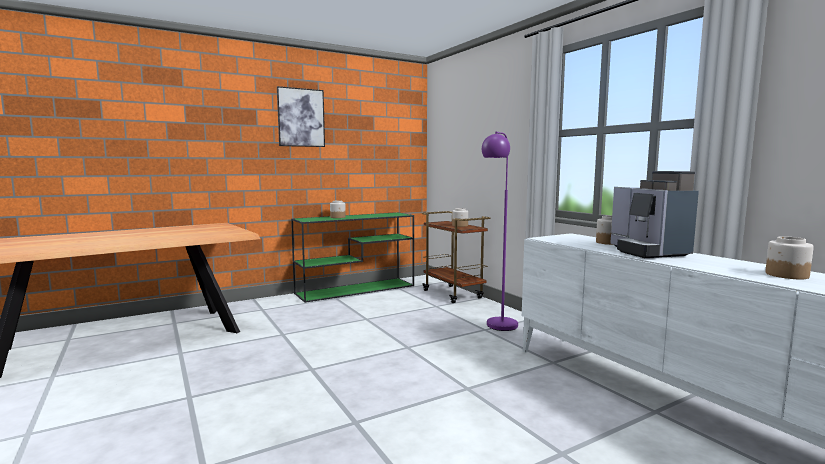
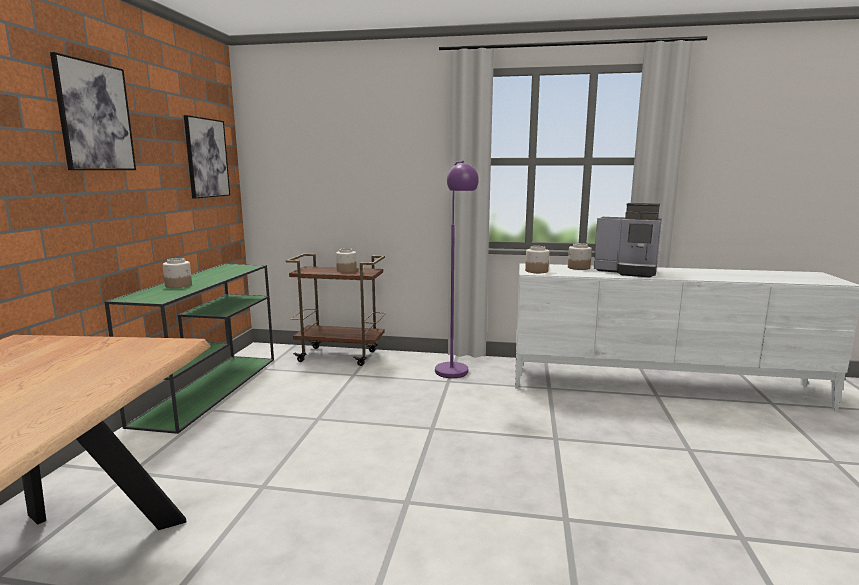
camera: 50 degrees left, 5 degrees up
jar [765,236,814,279] -> jar moved to [525,246,549,273]
none -> picture [184,115,230,199]

